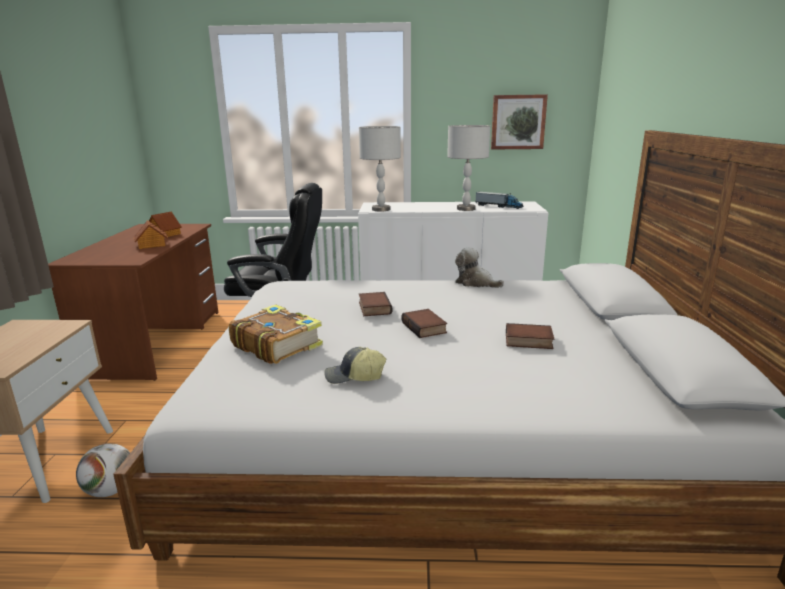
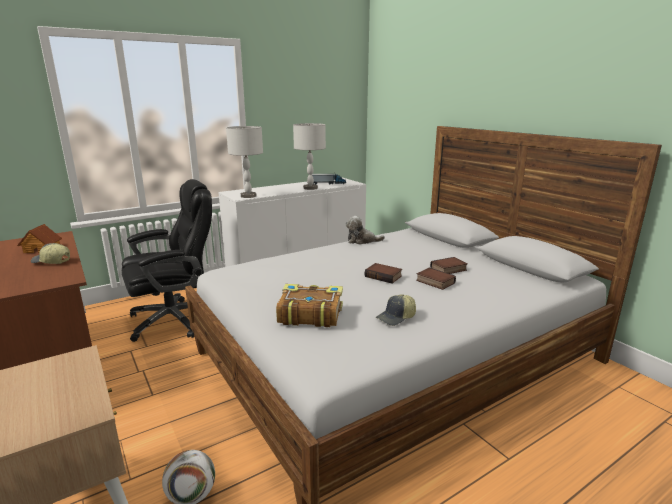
camera: 35 degrees left, 0 degrees up
toy house [134,220,168,249] -> cap [31,243,70,264]
book [359,292,392,316] -> book moved to [416,268,456,290]
picture [491,94,548,150] -> none

